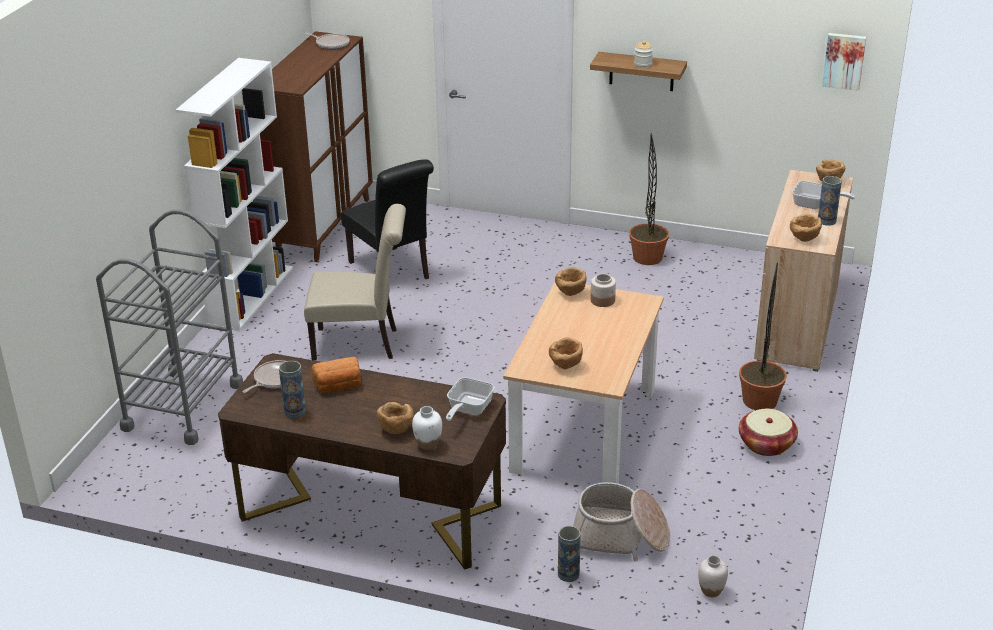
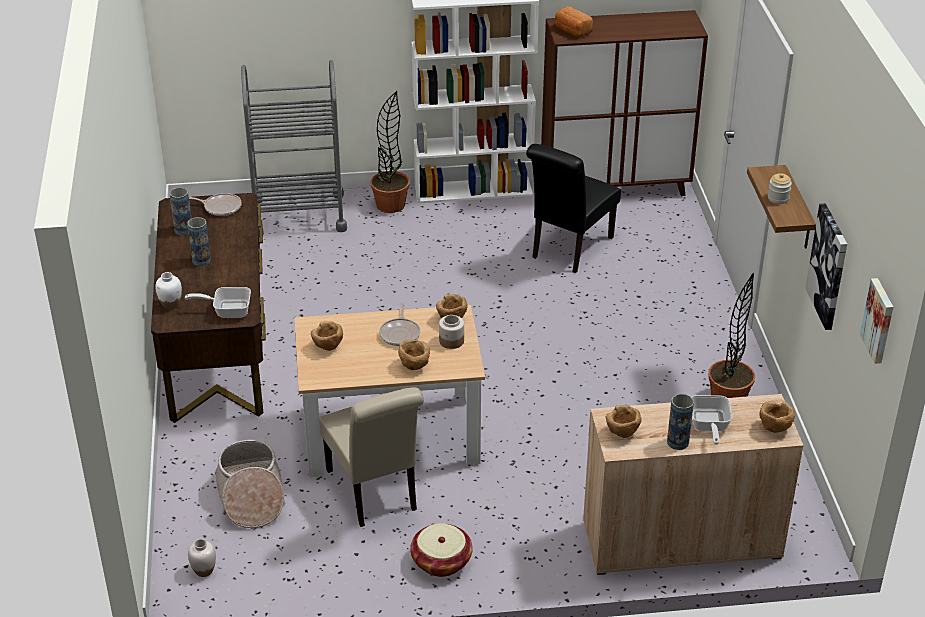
camera: 65 degrees right, 5 degrees up
frying pan [304,33,350,49] -> frying pan moved to [379,304,420,346]
beige chair [304,204,406,361] -> beige chair moved to [319,387,424,527]
bread [311,357,361,393] -> bread moved to [555,6,593,37]
brown bowl [377,402,414,434] -> brown bowl moved to [398,339,430,370]
vase [558,526,581,582] -> vase moved to [187,217,211,266]
potted plant [739,262,787,410] -> potted plant moved to [370,91,410,213]
none -> picture [805,203,847,330]

